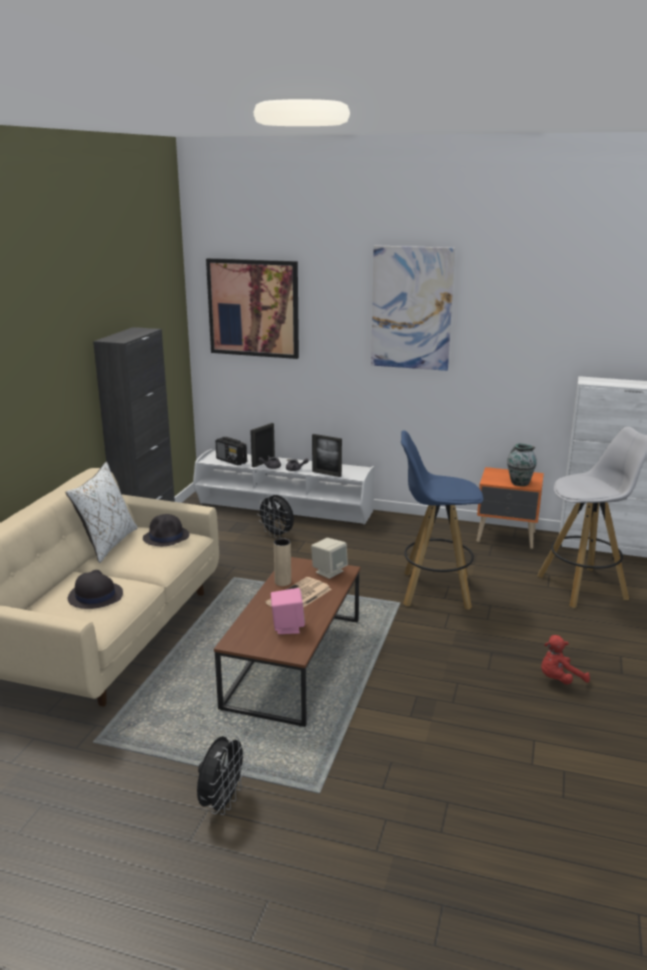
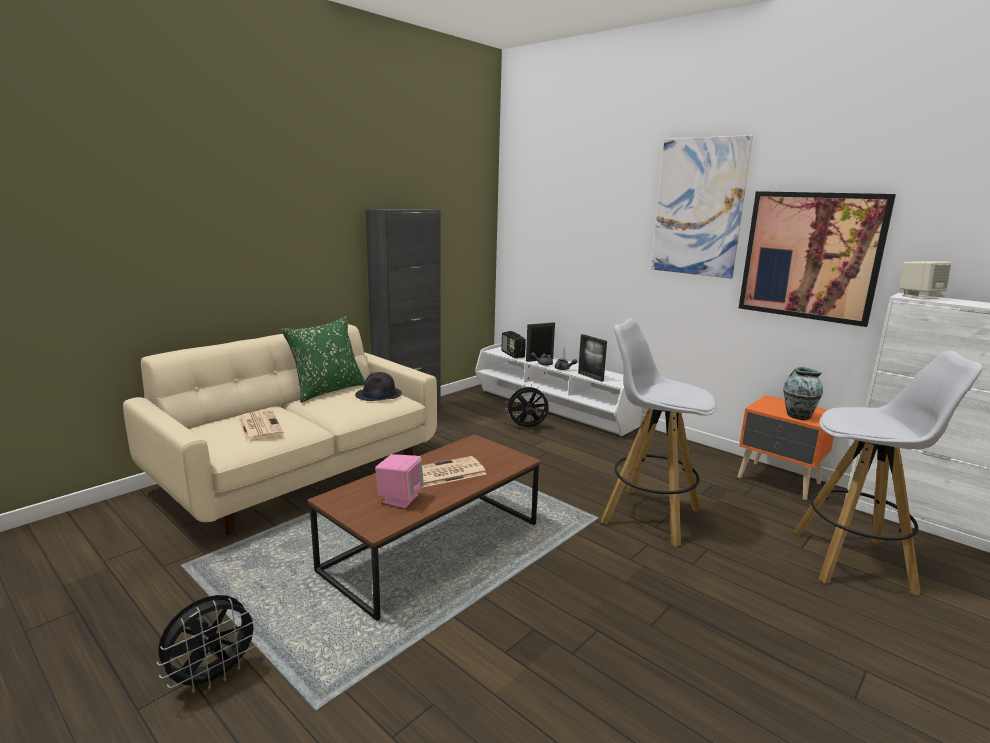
camera: 25 degrees right, 5 degrees down
white pillow [66,462,138,563] -> green pillow [281,316,365,403]
black hat [68,570,123,609] -> newspaper [238,410,284,441]
picture [206,258,299,359] -> picture moved to [739,191,896,327]
black fan [257,495,294,538] -> black fan turned 105 degrees clockwise [505,384,549,427]
beige vase [274,538,291,586] -> none
beige speaker [311,538,348,579] -> beige speaker moved to [900,261,951,300]
blue stool [401,431,483,610] -> white stool [601,318,716,547]
red plush toy [541,635,590,685] -> none

